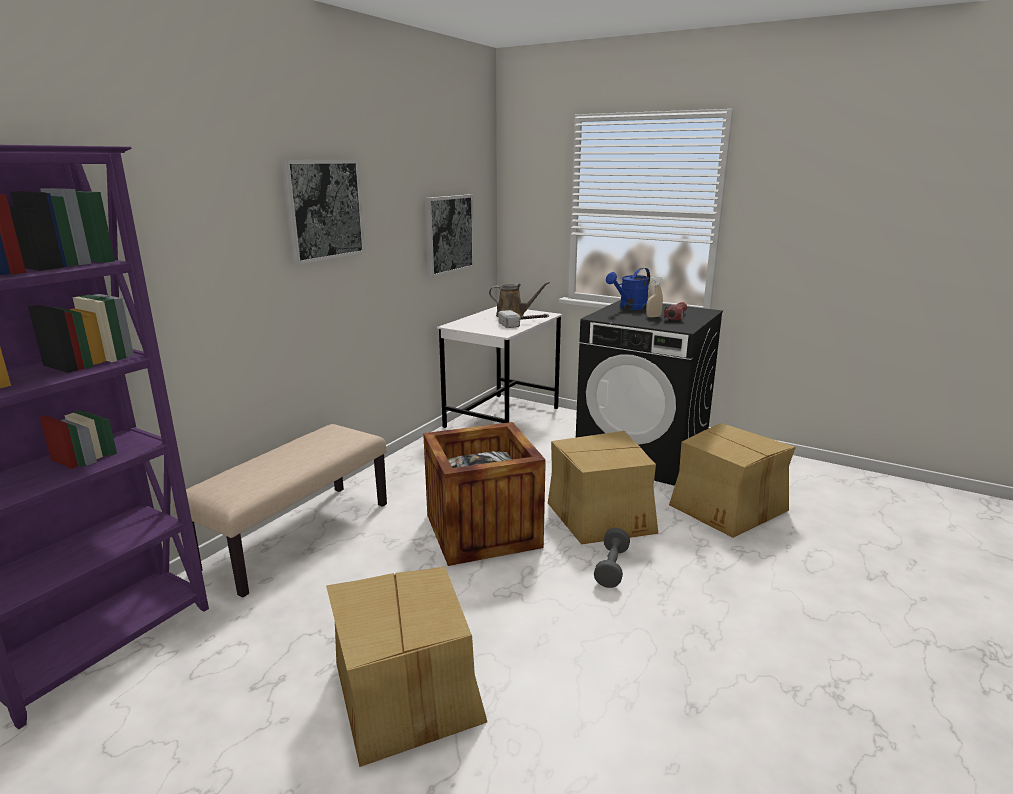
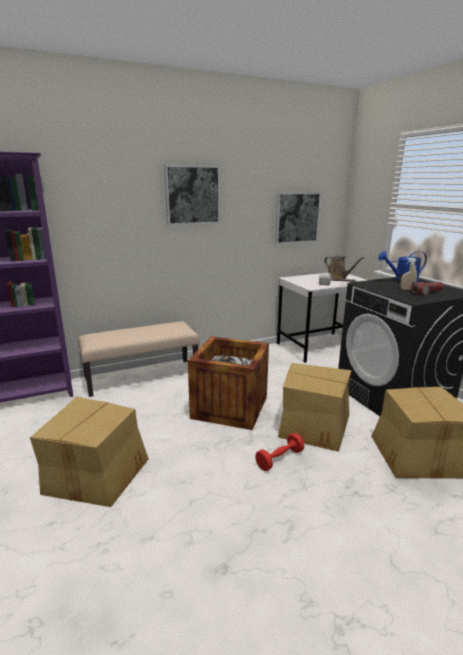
camera: 35 degrees right, 0 degrees up
grey dumbbell [594,528,630,588] -> red dumbbell [255,433,304,471]

